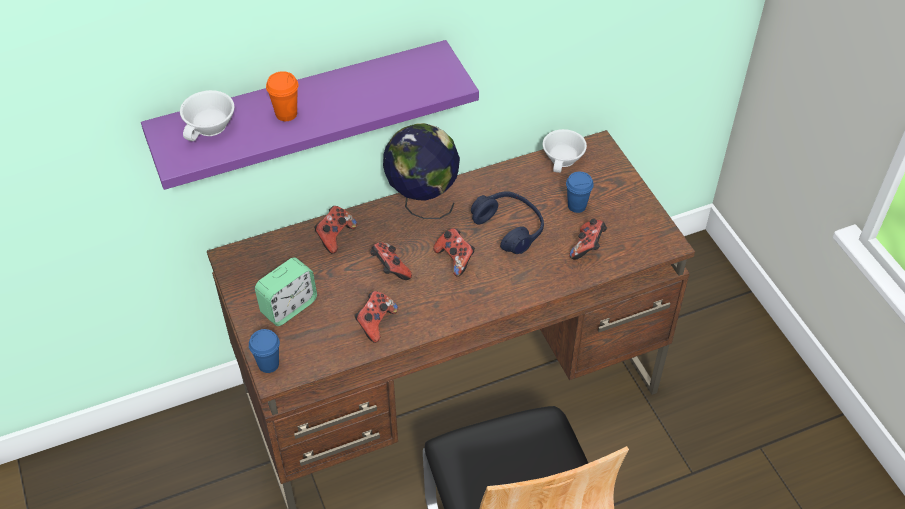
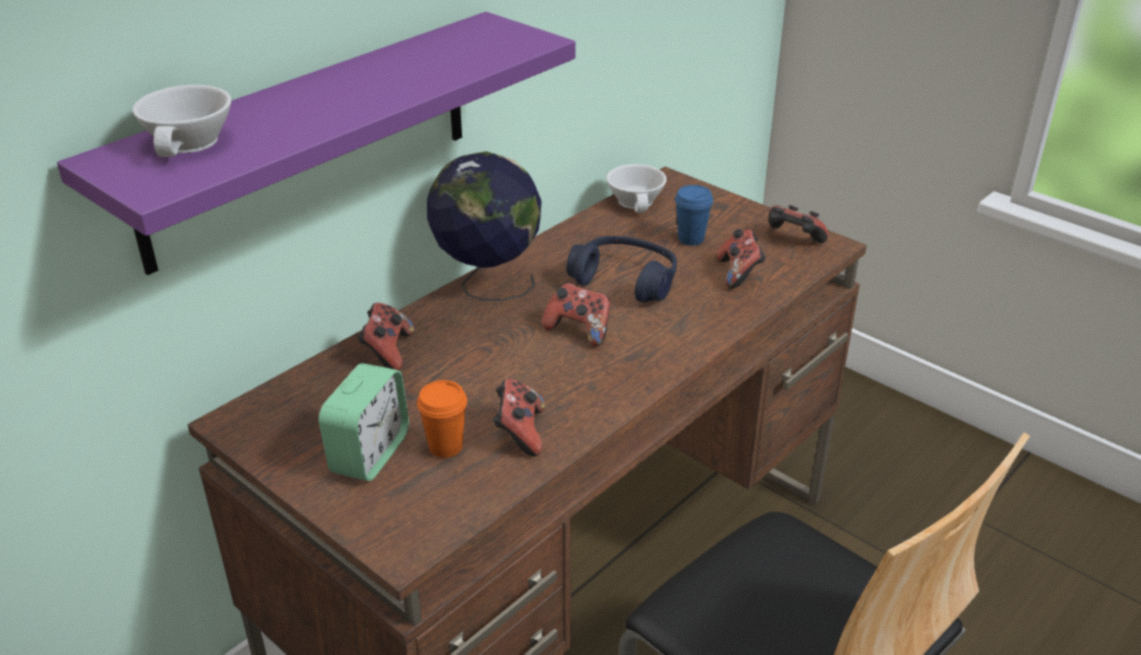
camera: 25 degrees left, 15 degrees down
blue cup [249,329,280,373] -> none
orange cup [266,71,299,121] -> orange cup moved to [417,380,467,458]
game controller [370,242,412,280] -> game controller moved to [769,205,828,243]

